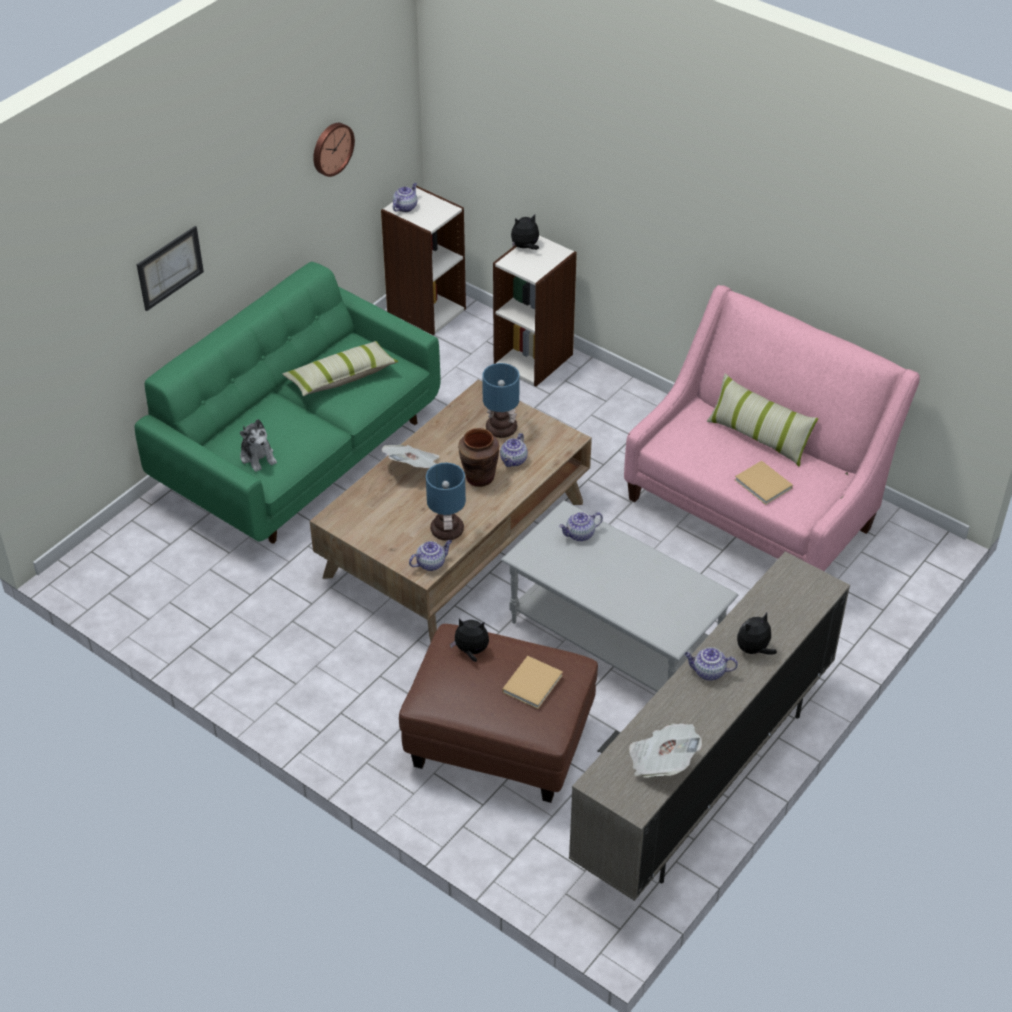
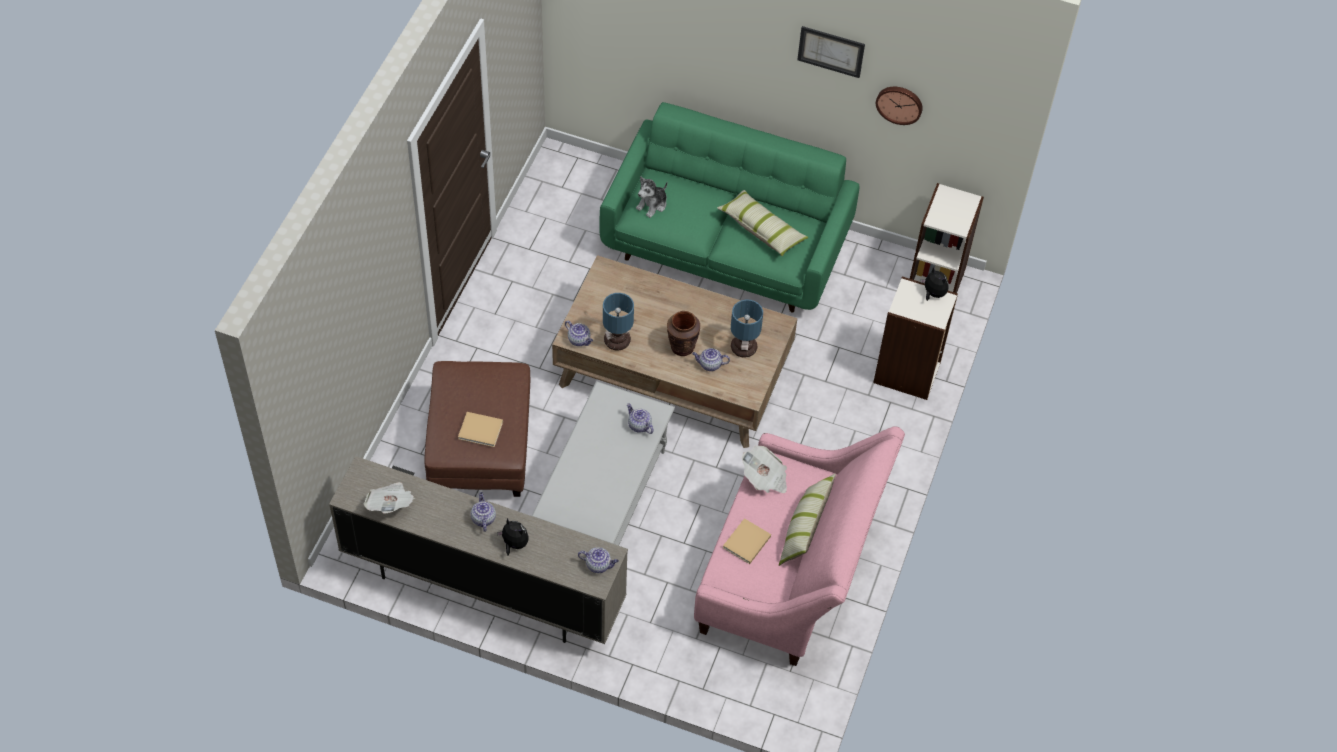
camera: 70 degrees right, 10 degrees up
picture [137,226,204,311] -> picture moved to [797,26,865,78]
newspaper [382,445,440,468] -> newspaper moved to [742,446,787,493]
teapot [393,183,417,212] -> teapot moved to [578,548,619,573]
plush toy [450,619,489,662] -> none

